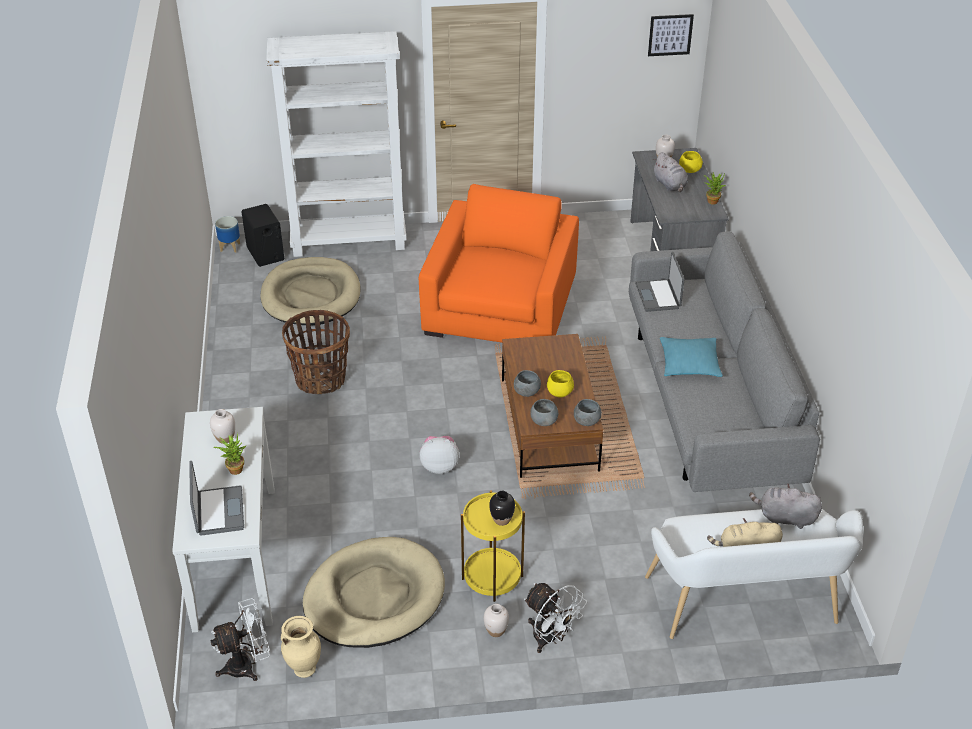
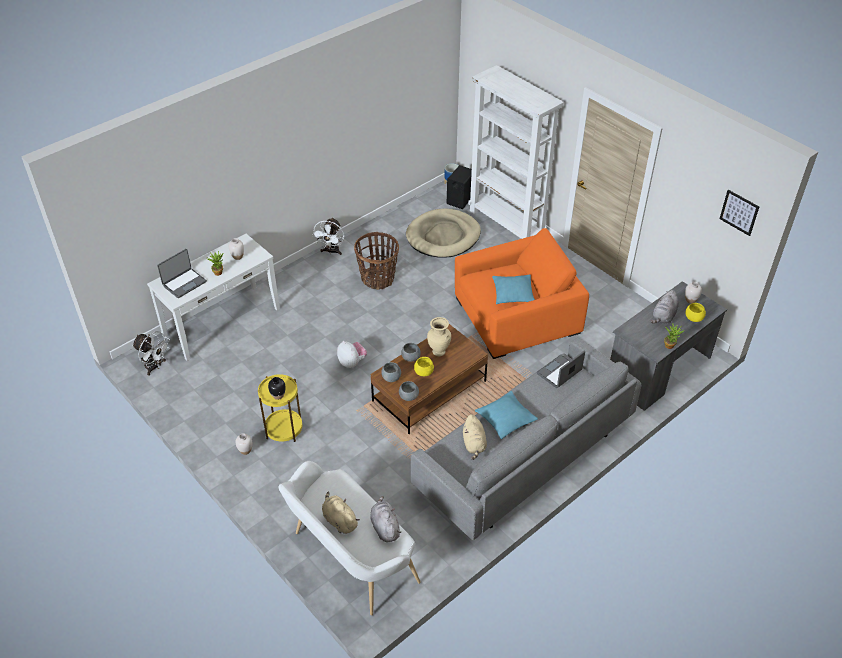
camera: 55 degrees right, 5 degrees up
beige vase [281,616,321,678] -> beige vase moved to [427,317,451,356]
beige dog bed [303,537,445,648] -> none
white fan [524,583,587,653] -> white fan moved to [312,218,344,255]
none -> beige plush toy [463,414,487,460]
none -> turquoise pillow [492,275,535,304]

